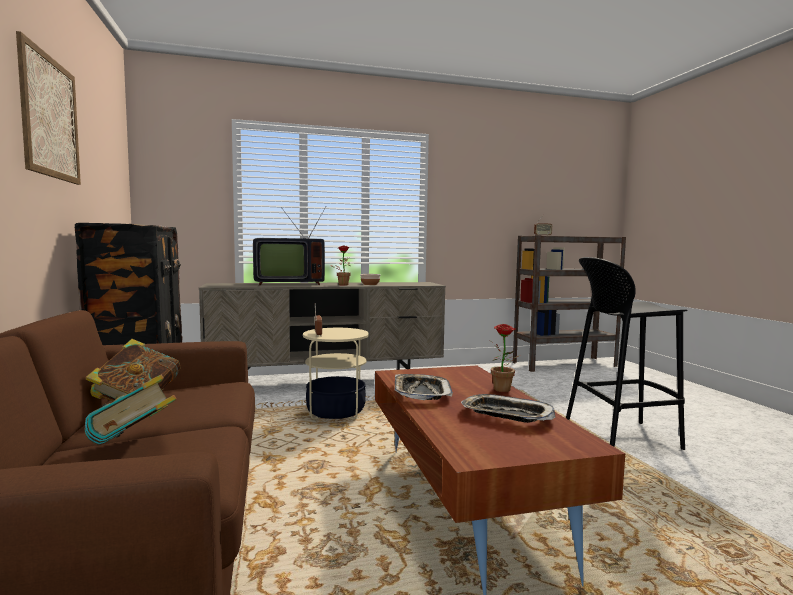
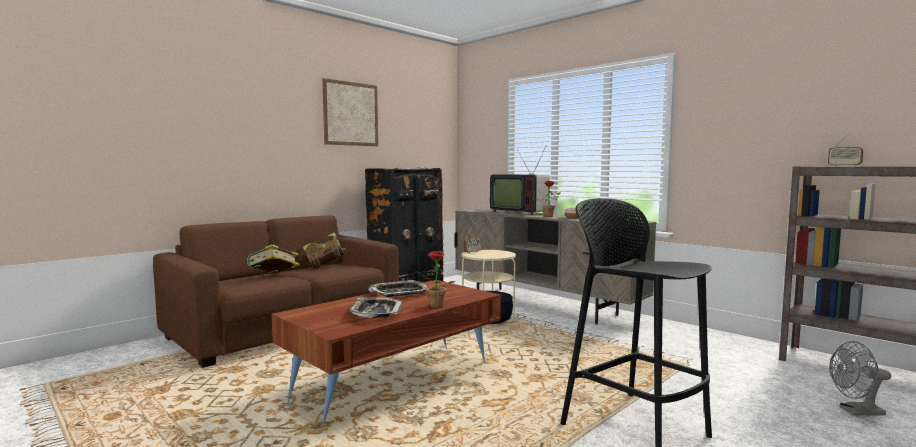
camera: 60 degrees right, 0 degrees up
none -> grey fan [829,341,891,415]

